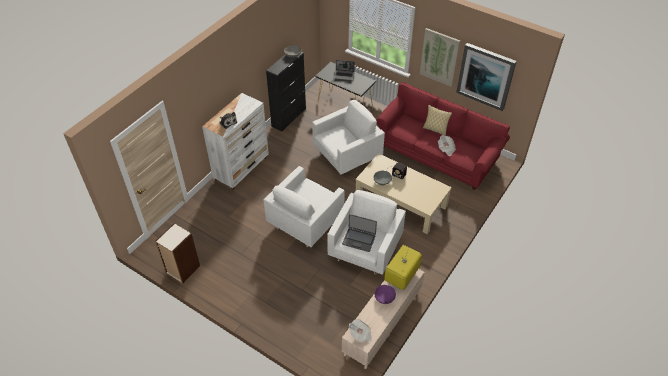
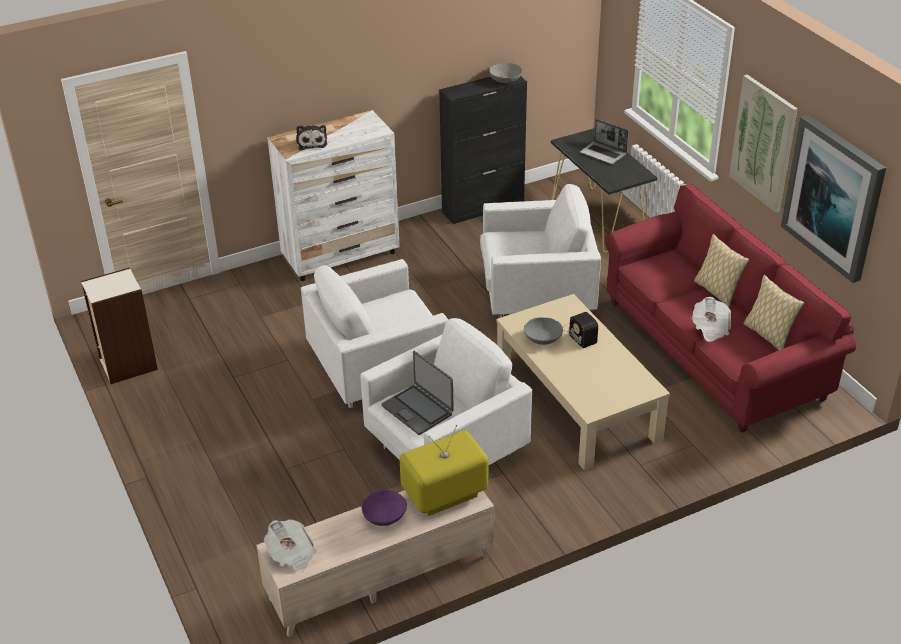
camera: 30 degrees right, 10 degrees down
none -> pillow [743,275,804,350]

